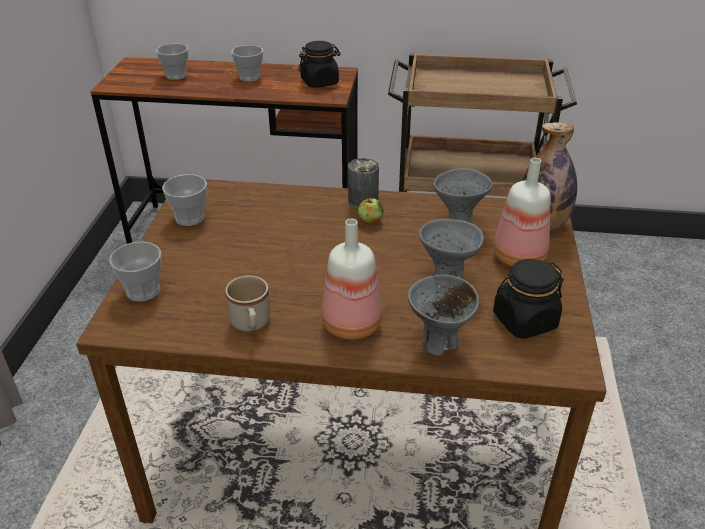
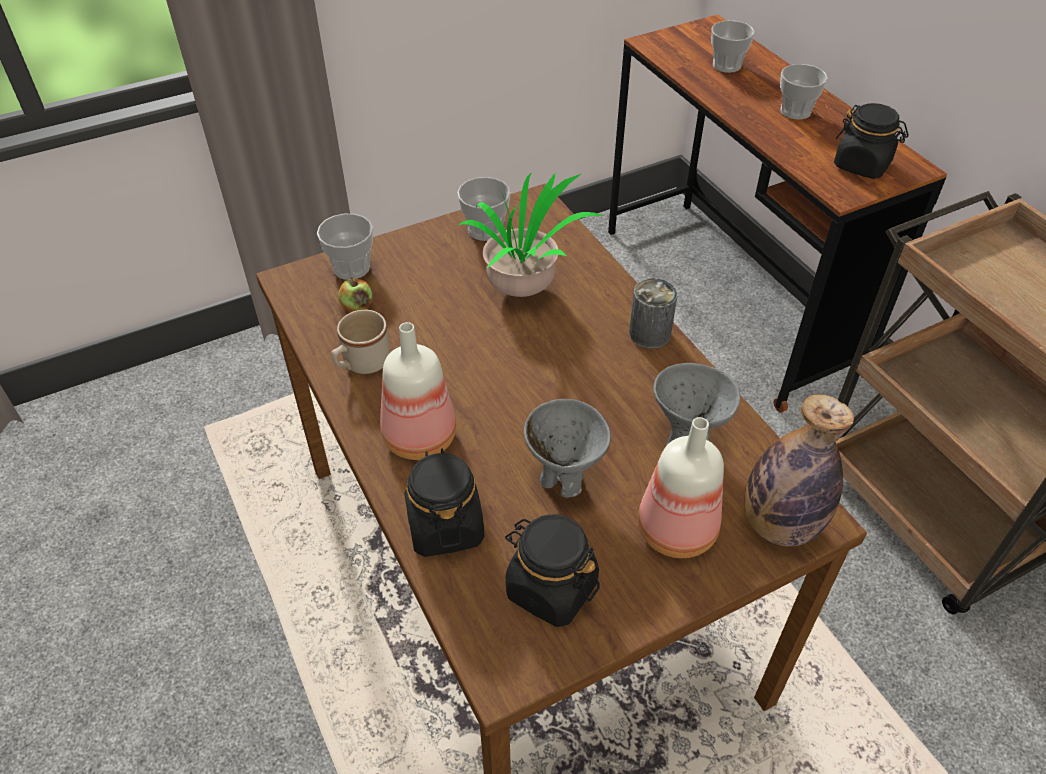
camera: 55 degrees right, 10 degrees up
apple [358,197,384,224] -> apple moved to [338,278,373,312]
grey bowl [408,275,479,355] -> black jar [404,449,485,557]
none -> potted plant [458,172,603,297]

